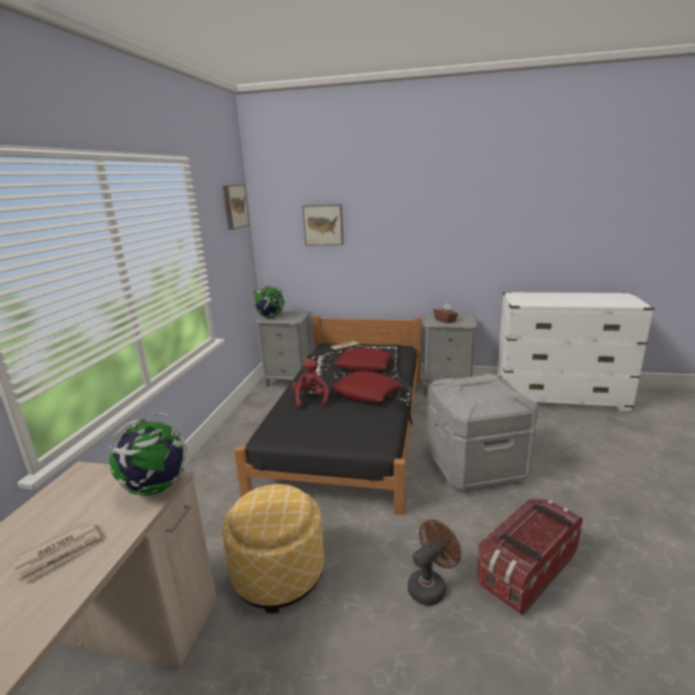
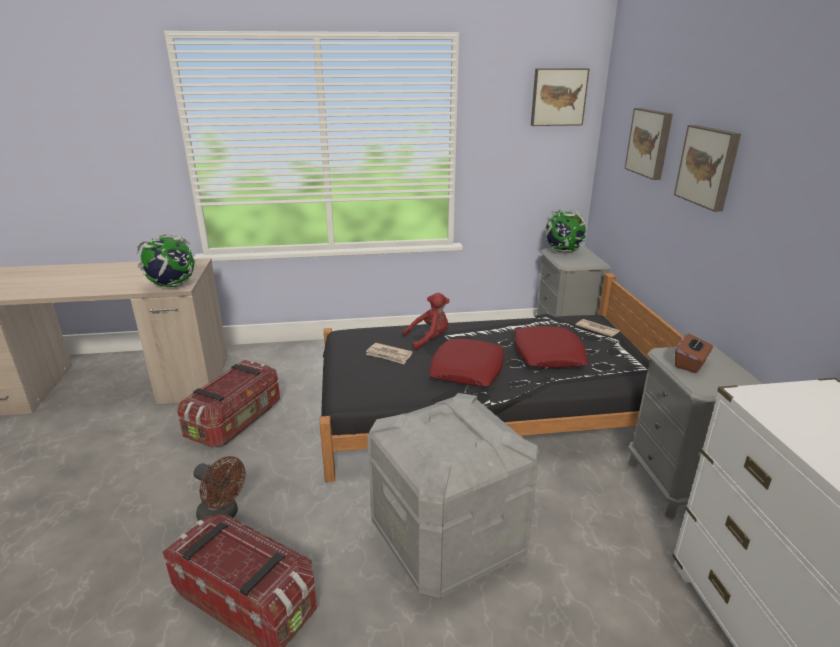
camera: 70 degrees right, 5 degrees up
newspaper [11,521,105,582] -> newspaper moved to [366,343,412,364]
ottoman [222,484,324,613] -> storage box [177,360,280,448]
none -> picture [674,125,741,212]

